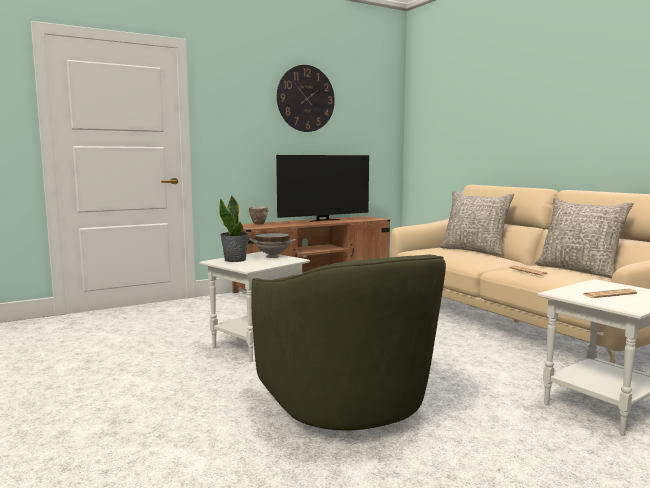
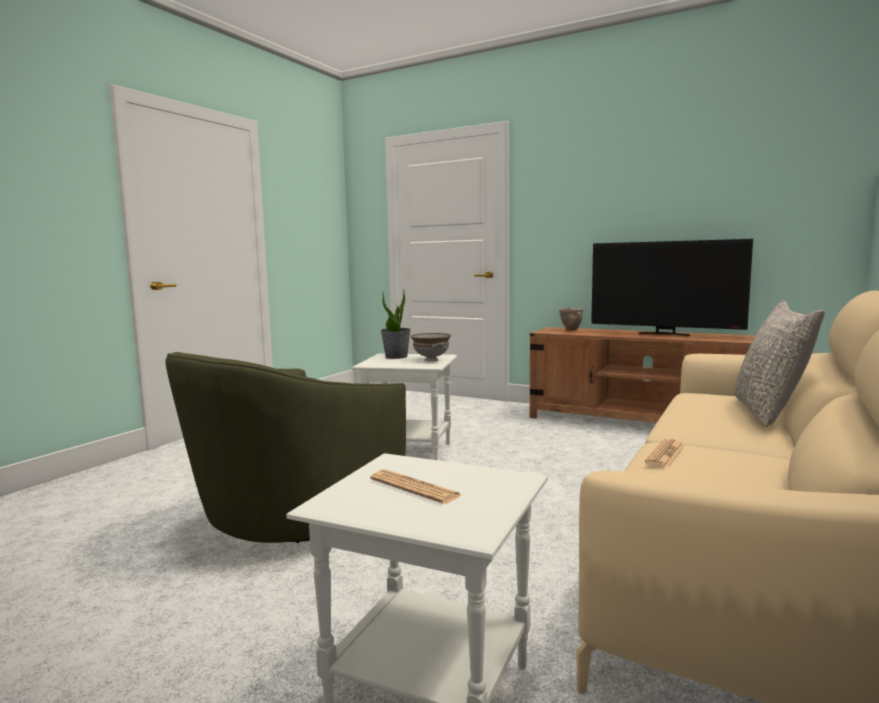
camera: 60 degrees right, 0 degrees up
wall clock [277,65,335,132] -> none
grey pillow [535,197,634,278] -> none

